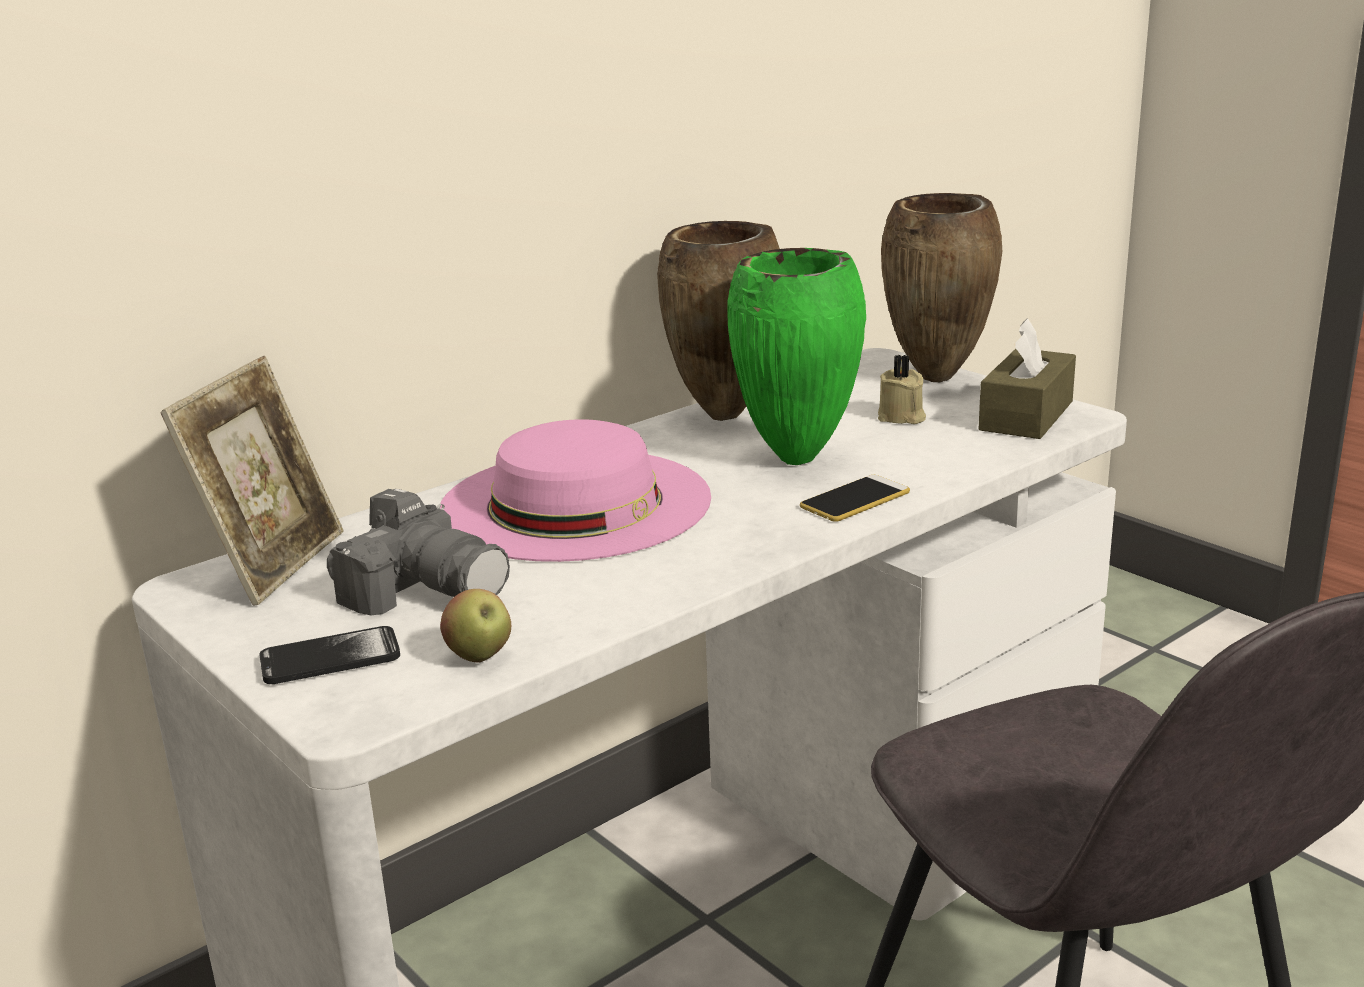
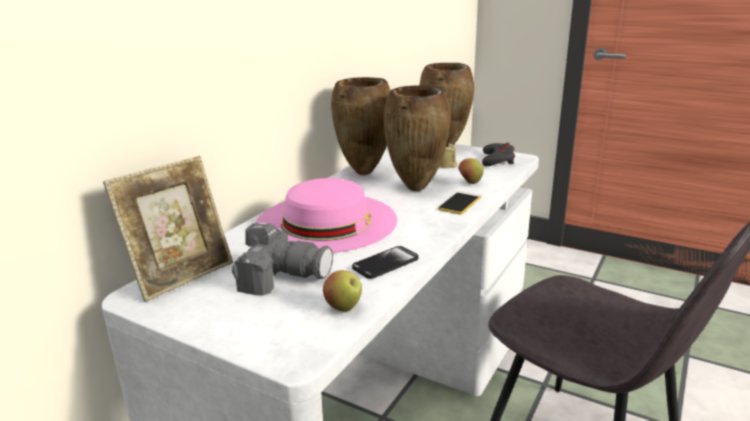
camera: 20 degrees left, 0 degrees up
picture frame [160,356,343,606] -> picture frame turned 45 degrees clockwise [103,156,233,302]
phone [259,626,400,684] -> phone moved to [352,246,418,279]
green vase [727,248,866,465] -> brown vase [383,85,451,191]
brown tissue box [979,318,1076,439] -> grey game controller [482,143,515,166]
none -> apple [458,158,484,184]

